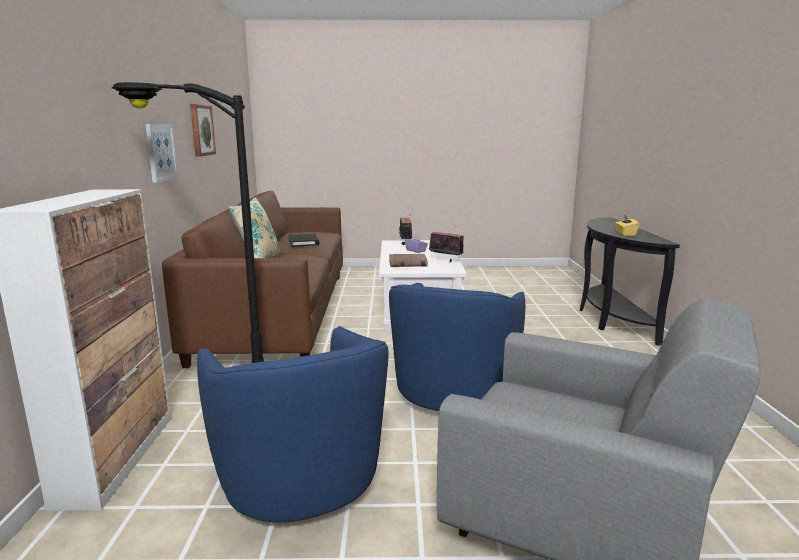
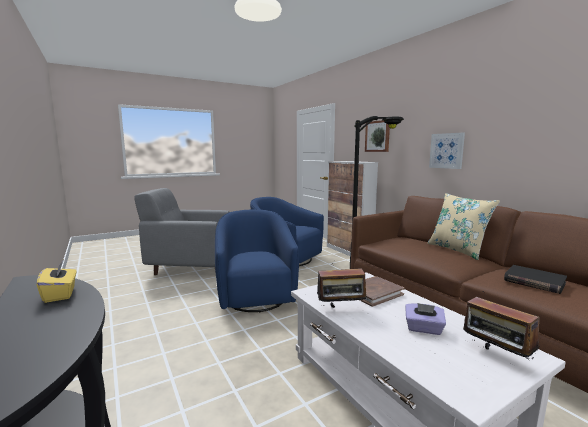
camera: 150 degrees right, 5 degrees down
picture [190,104,216,157] -> picture moved to [365,120,390,152]

